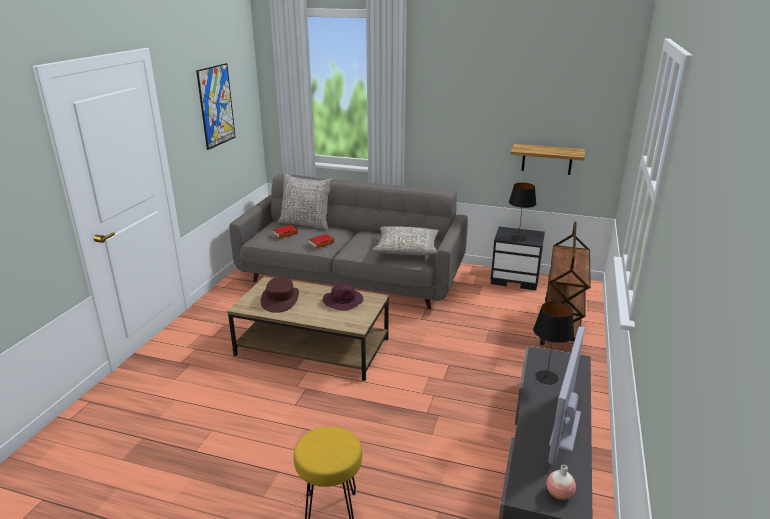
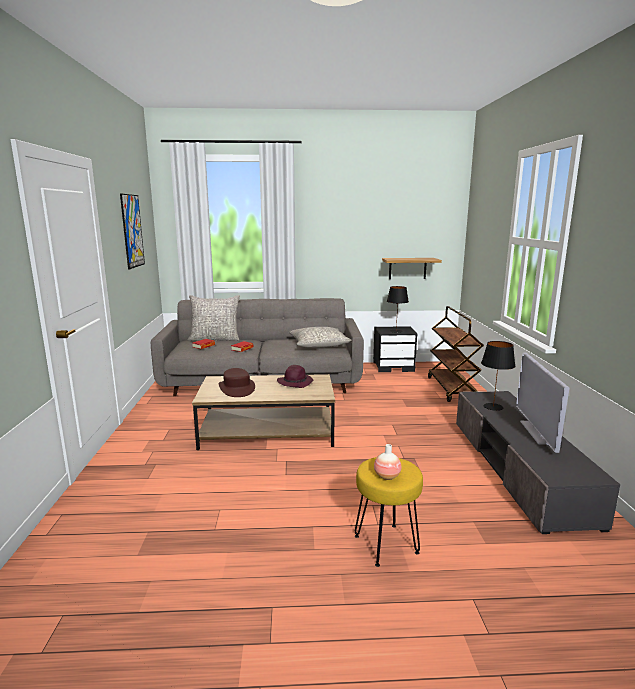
camera: 20 degrees left, 10 degrees down
vase [546,465,576,500] -> vase moved to [374,444,401,480]

